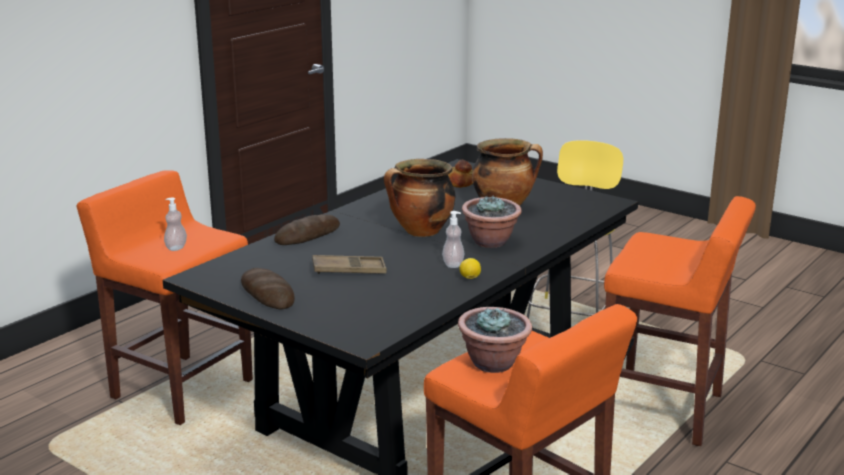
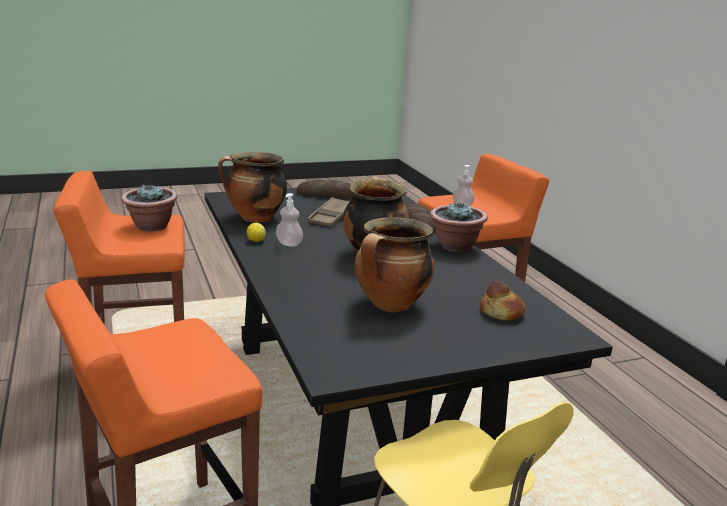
camera: 120 degrees right, 0 degrees up
potted plant [462,195,522,248] -> potted plant moved to [430,201,488,252]
none -> cooking pot [218,152,287,222]

